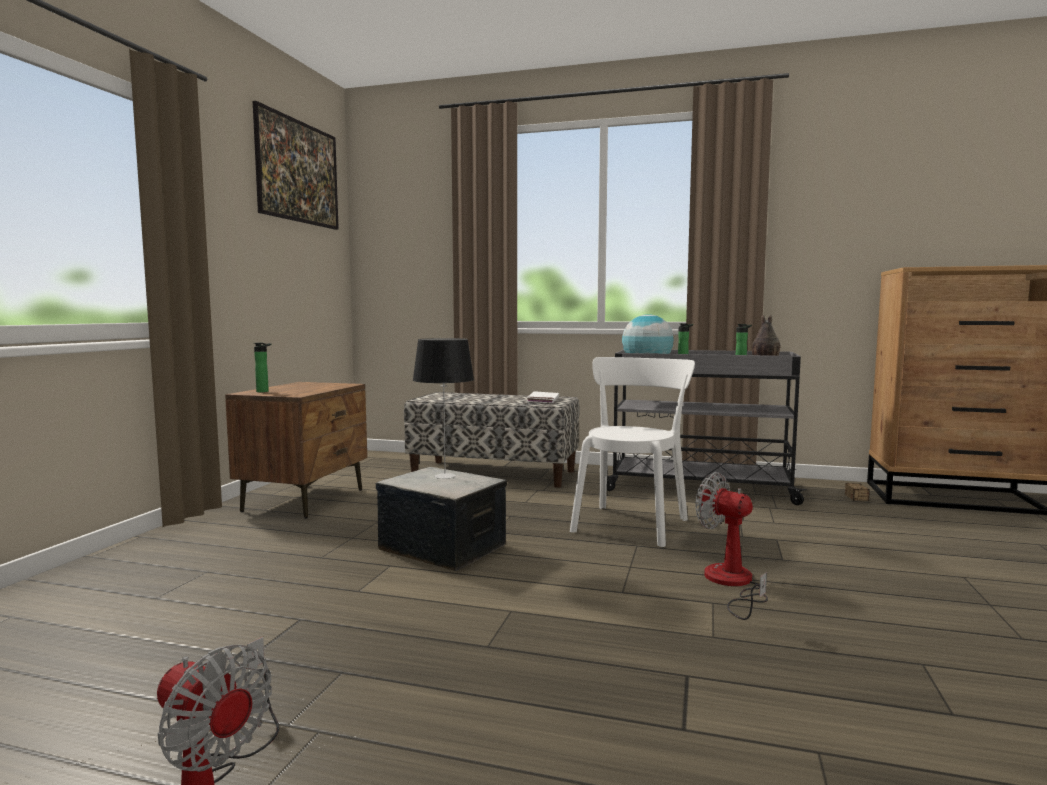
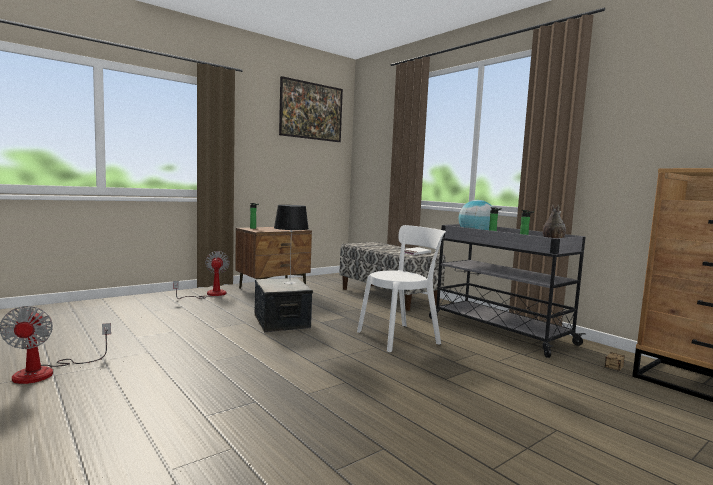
camera: 35 degrees right, 0 degrees up
fan [695,472,768,620] -> fan moved to [173,251,230,299]

